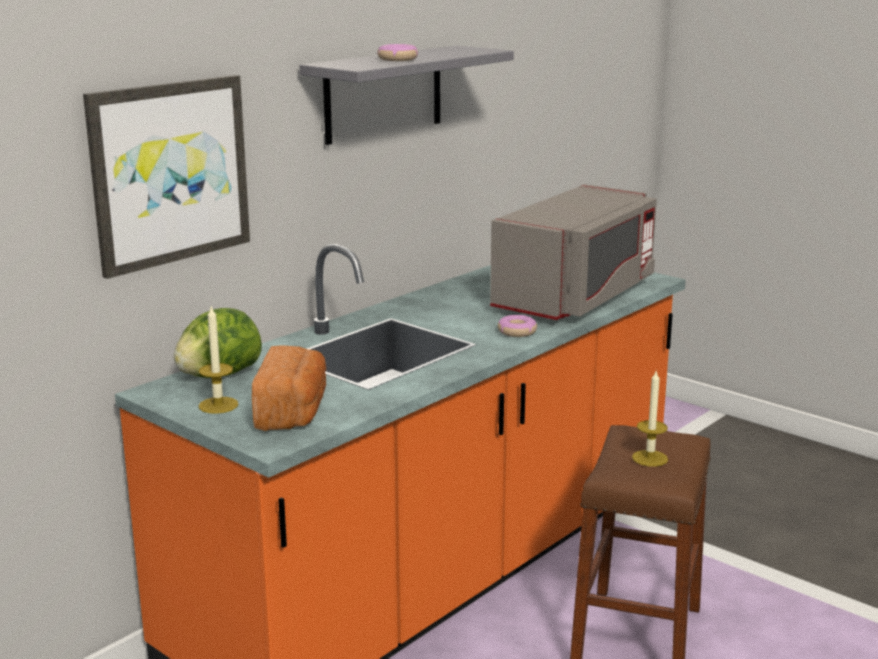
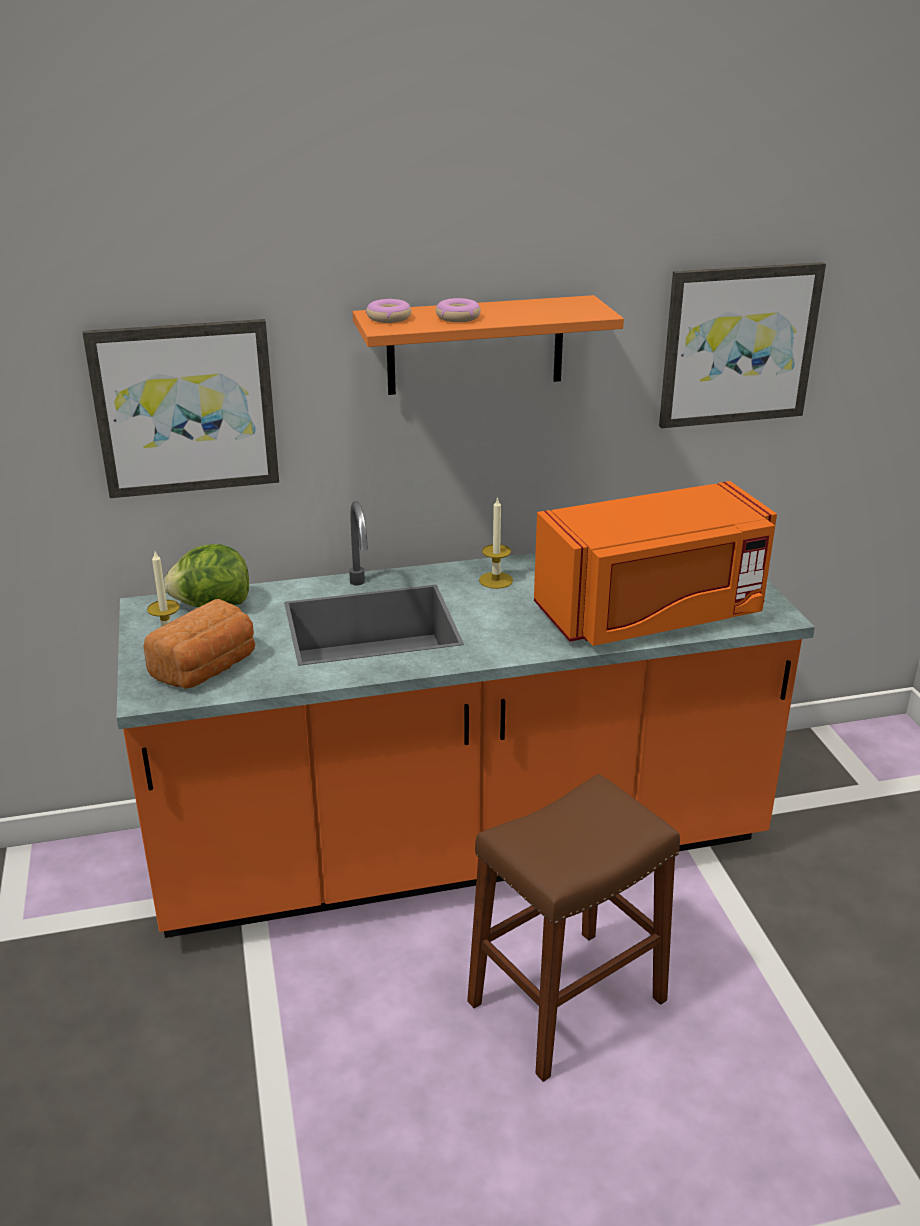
camera: 35 degrees right, 10 degrees up
grey shelf [300,45,514,145] -> orange shelf [352,295,624,395]
grey microwave [490,184,657,320] -> orange microwave [534,481,777,646]
donut [498,315,537,337] -> donut moved to [366,299,411,323]
candle [632,369,668,467] -> candle moved to [479,497,513,589]
none -> picture [659,262,826,428]

